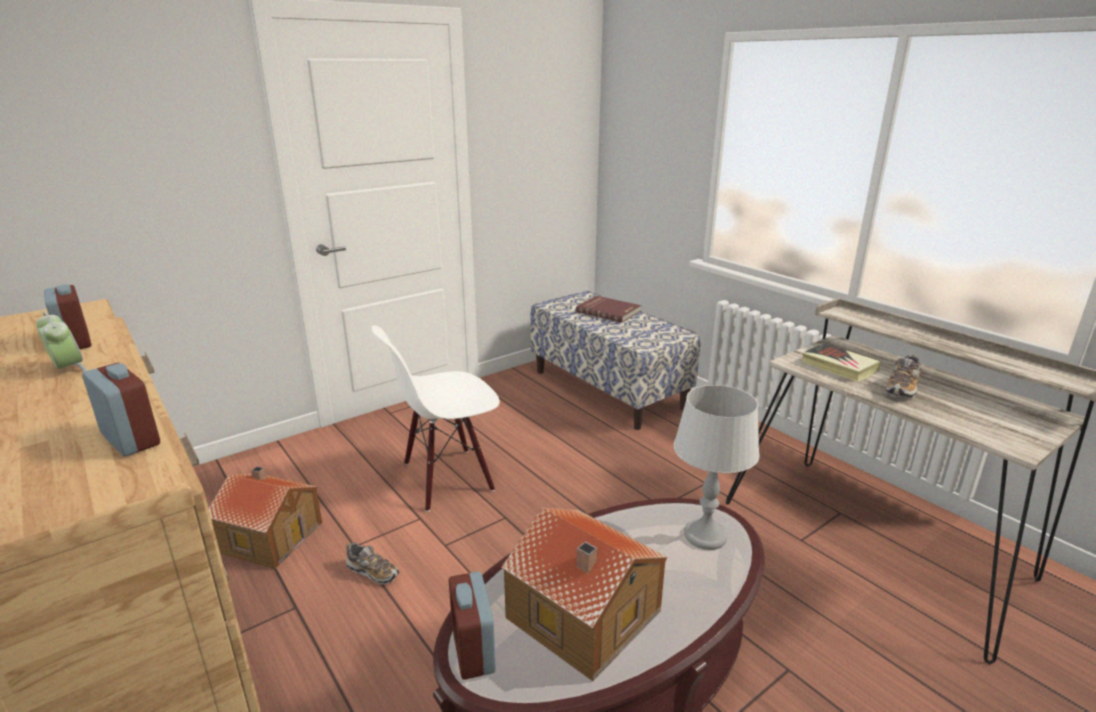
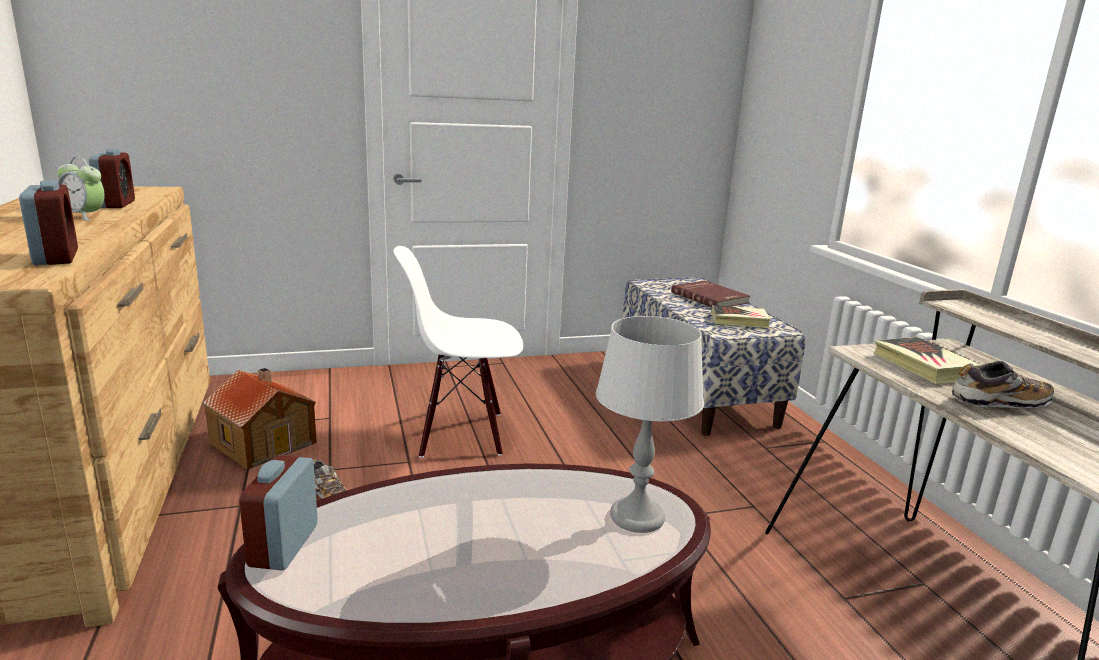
camera: 20 degrees right, 5 degrees down
alarm clock [36,311,88,372] -> alarm clock turned 135 degrees clockwise [57,157,105,221]
toy house [501,508,667,681] -> none
shoe [886,355,921,398] -> shoe turned 150 degrees counterclockwise [951,361,1054,408]
none -> book [711,305,771,328]

